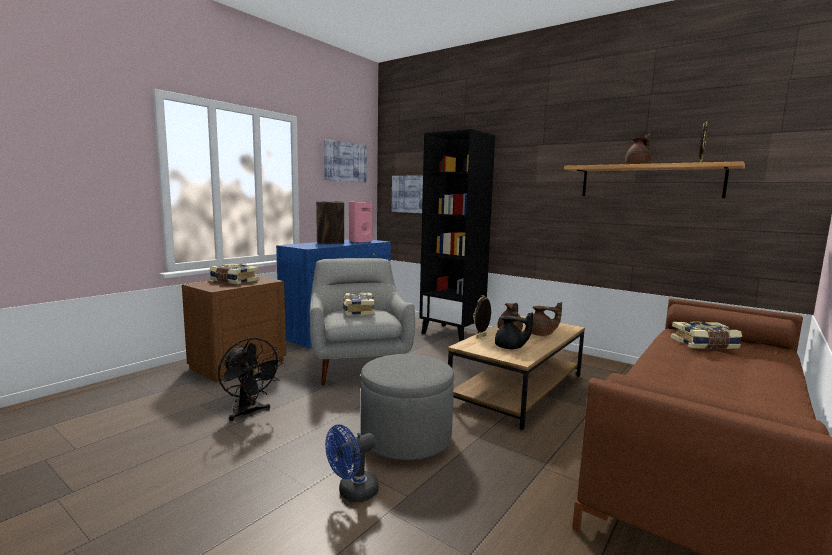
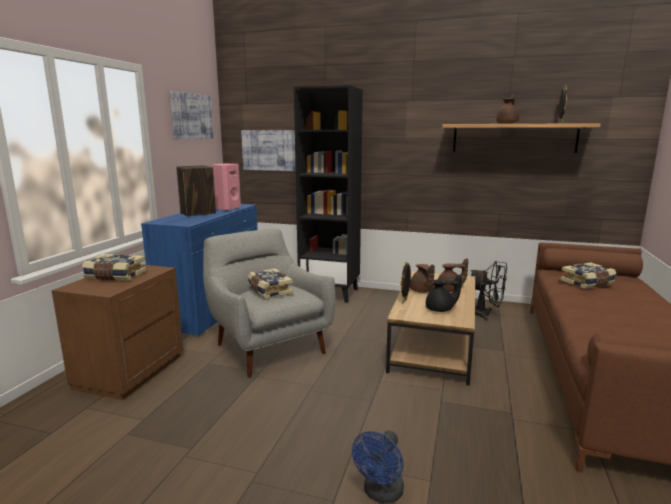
camera: 20 degrees left, 5 degrees up
black fan [218,338,283,421] -> black fan moved to [470,261,507,321]
grey ottoman [361,354,454,460] -> none

